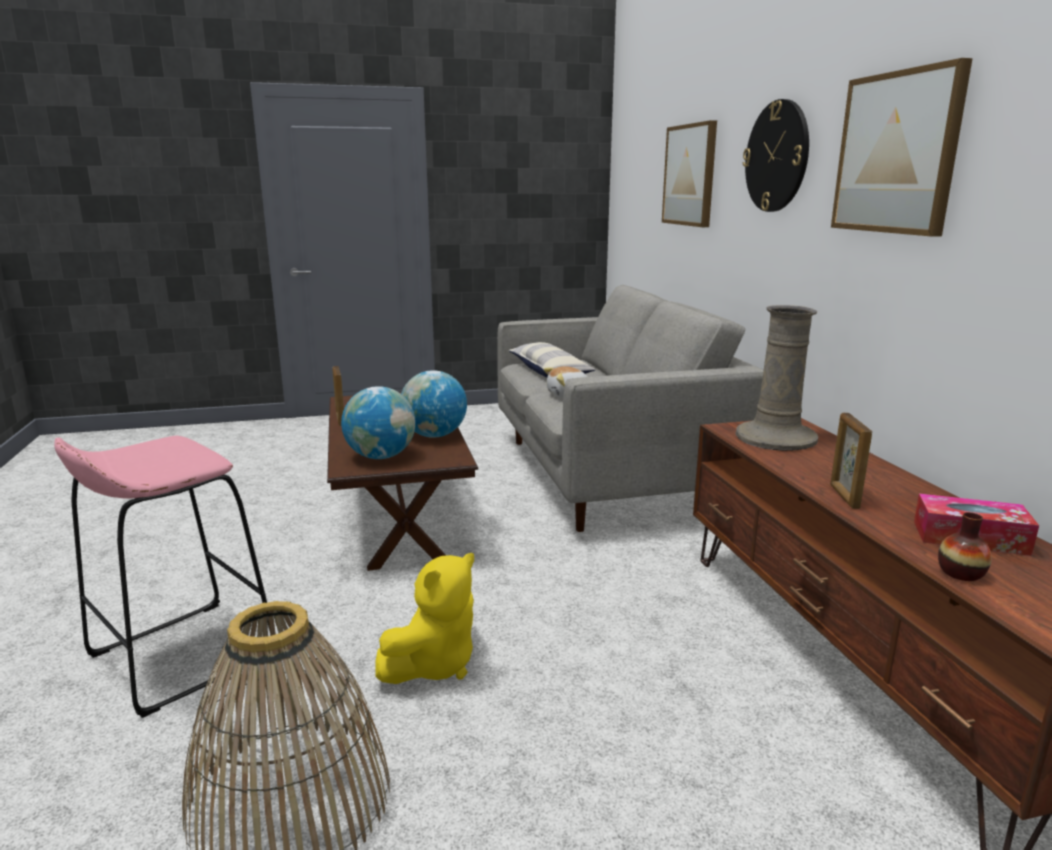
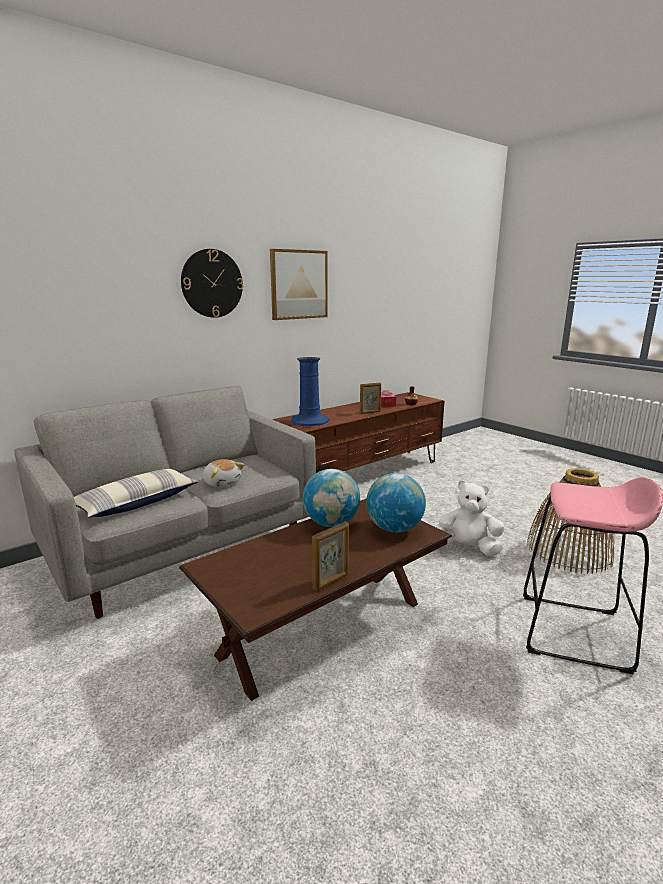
camera: 115 degrees left, 0 degrees up
yellow plush toy [375,553,474,684] -> white plush toy [439,480,505,557]
picture [662,120,717,227] -> none
beige vase [735,305,818,451] -> blue vase [291,357,329,426]

